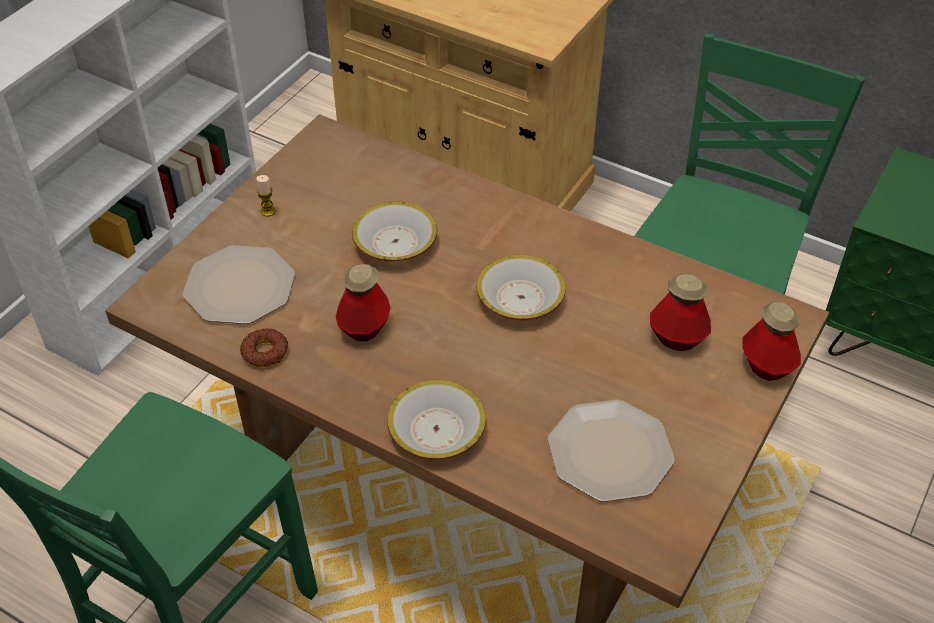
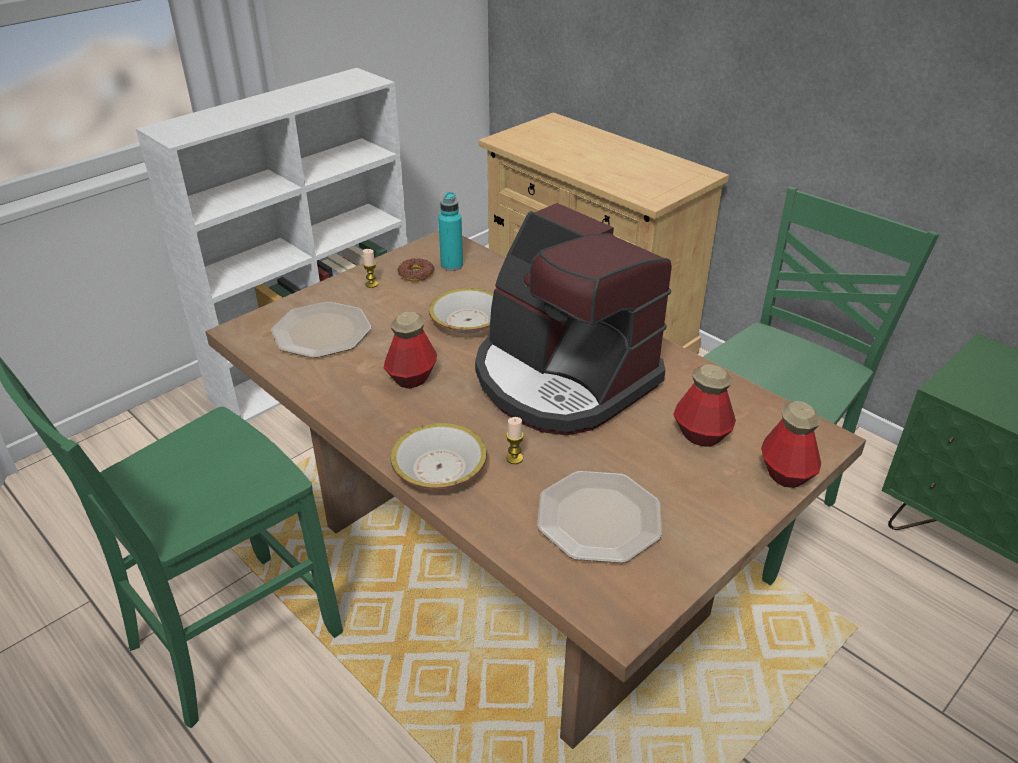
camera: 15 degrees right, 10 degrees down
donut [240,329,288,367] -> donut moved to [398,259,434,282]
bowl [476,255,566,320] -> coffee machine [475,203,672,436]
none -> turquoise bottle [438,192,463,271]
none -> candle [506,417,524,464]

